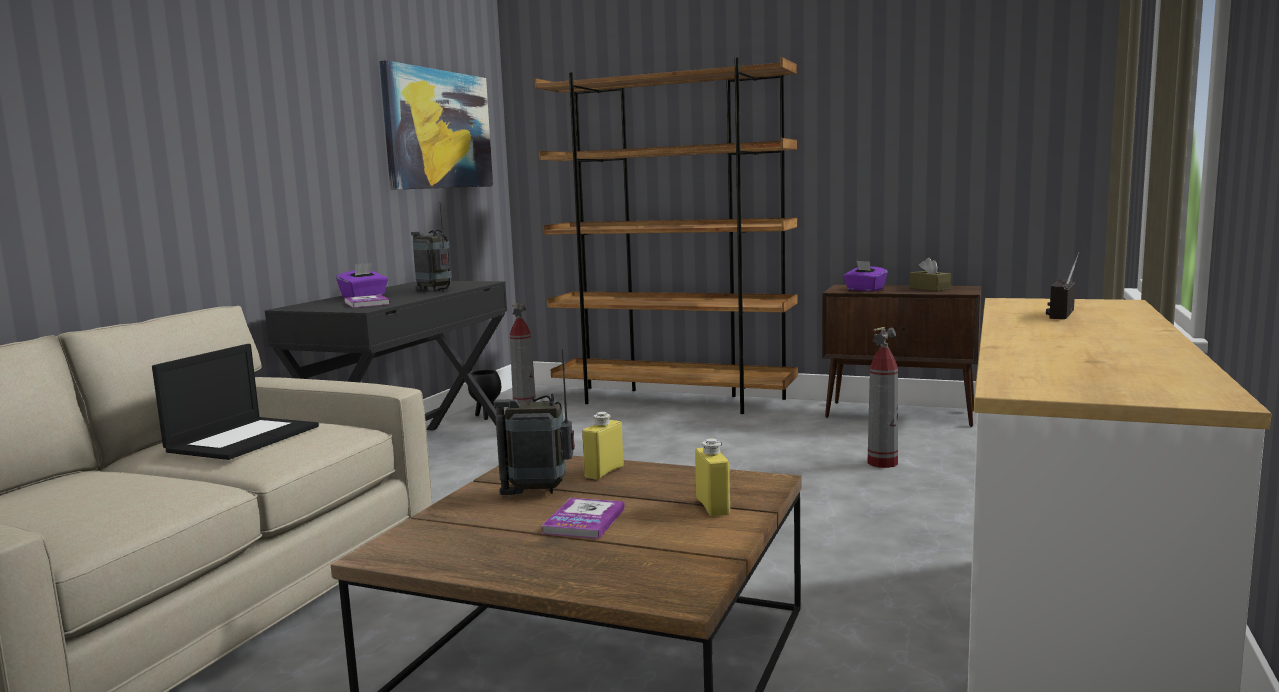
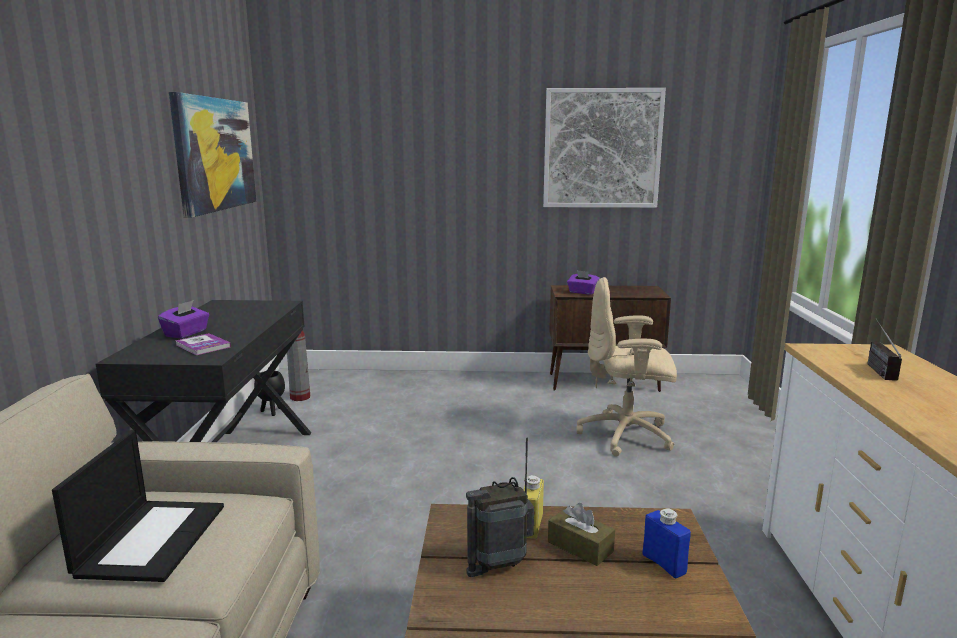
camera: 20 degrees left, 5 degrees up
radio [411,202,452,291] -> none
brown bookcase [534,57,798,414] -> none
book [541,498,625,539] -> none
yellow bottle [695,438,730,517] -> blue bottle [643,508,691,579]
fire extinguisher [868,327,898,468] -> beige office chair [576,277,677,457]
brown tissue box [910,257,951,291] -> brown tissue box moved to [548,503,615,566]
none -> picture [543,88,666,208]

